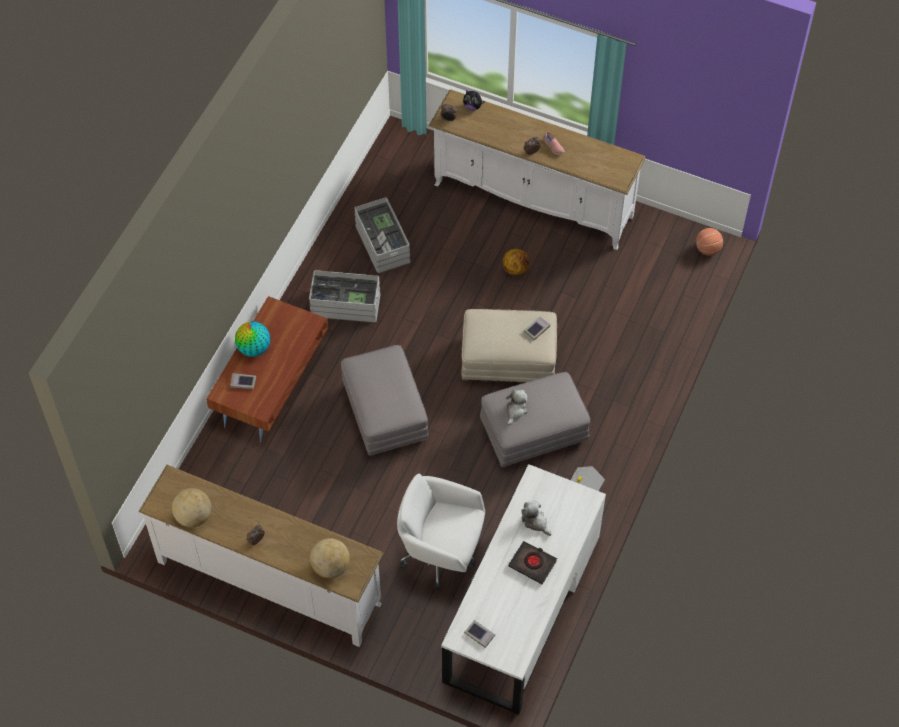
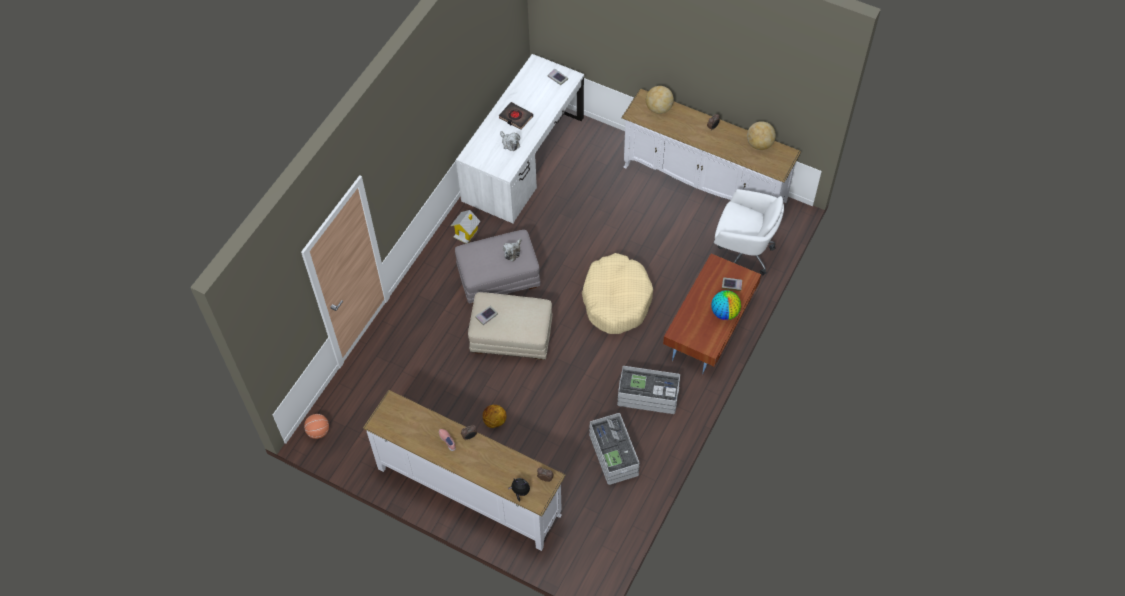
camera: 175 degrees left, 0 degrees up
grey ottoman [341,345,428,456] -> beige dog bed [582,253,653,334]
white office chair [397,473,485,590] -> white office chair moved to [714,189,784,275]

